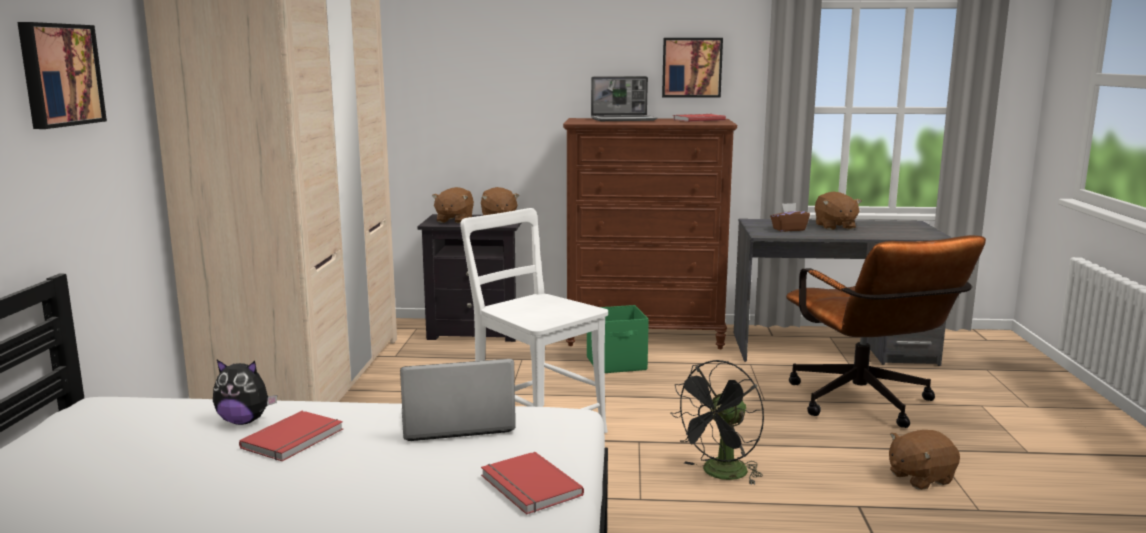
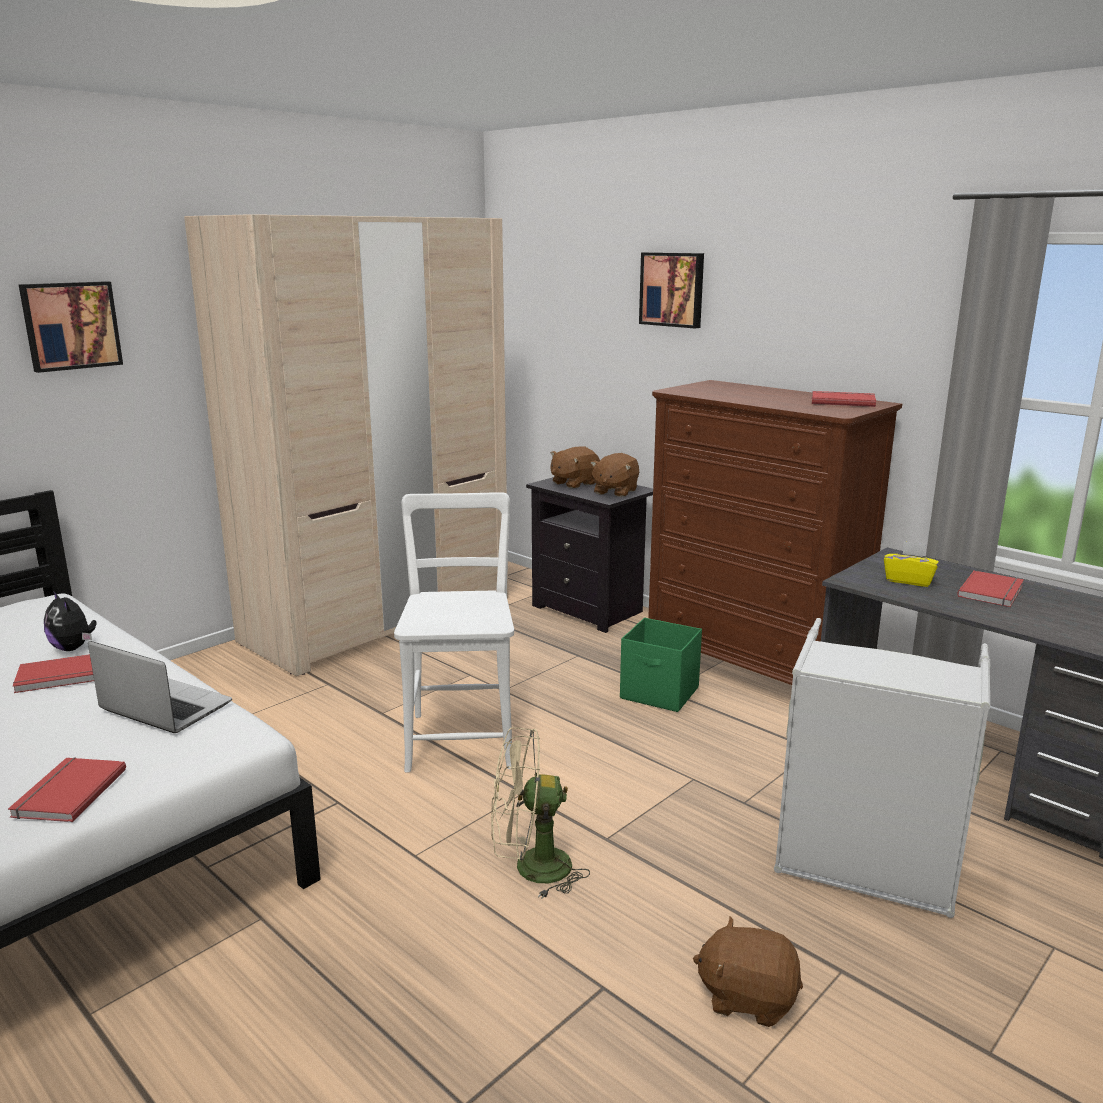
camera: 40 degrees right, 5 degrees up
laptop [591,76,657,121] -> none
picture [662,38,723,98] -> picture moved to [639,252,704,328]
black fan [670,360,764,485] -> beige fan [491,727,590,899]
brown tissue box [770,203,810,232] -> yellow tissue box [884,541,939,587]
brown office chair [786,235,986,428] -> grey laundry basket [774,618,991,918]
brown plush toy [815,192,862,230] -> red book [957,570,1024,607]

